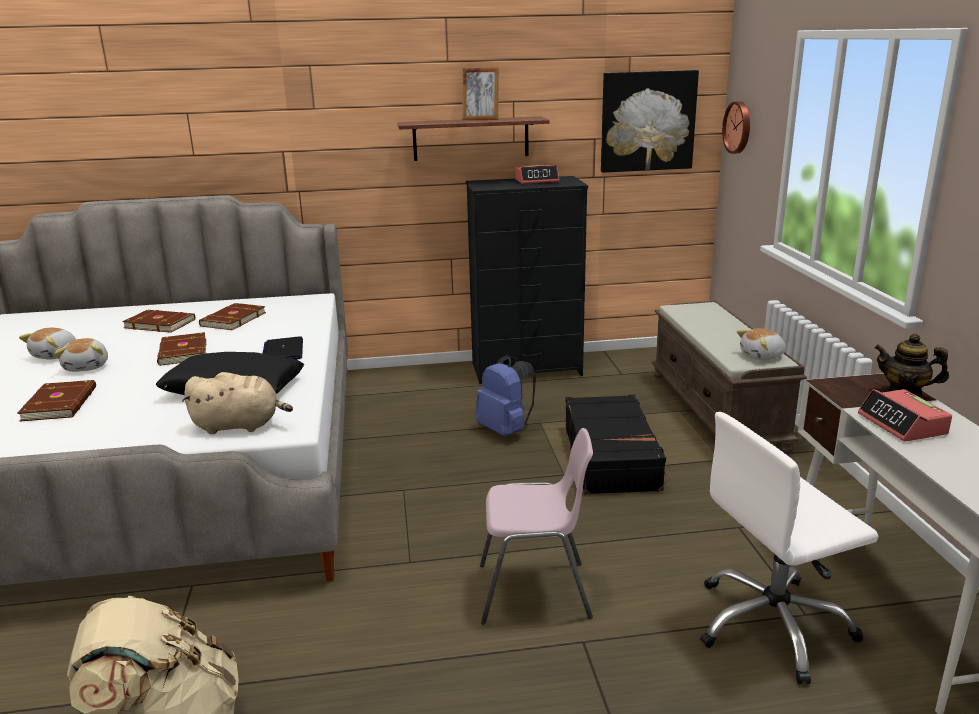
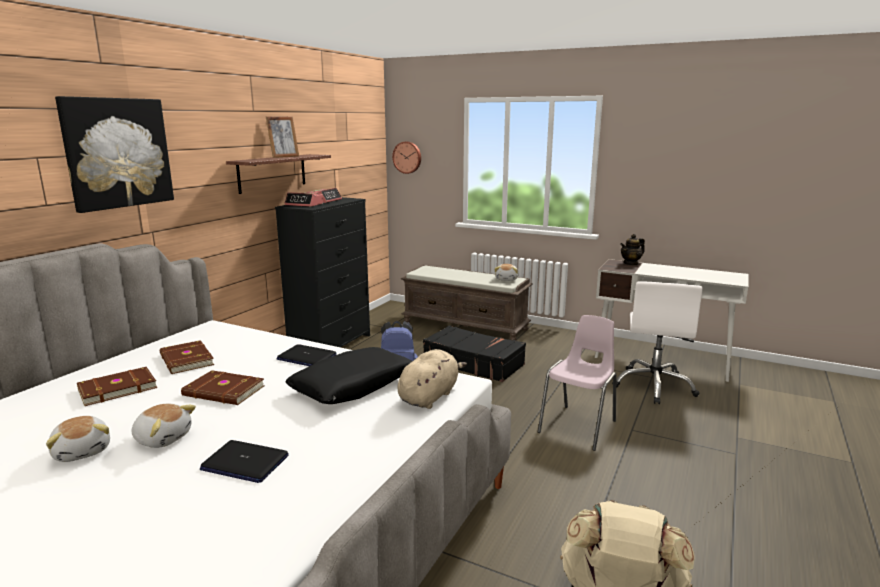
camera: 55 degrees left, 5 degrees down
brown book [17,380,96,422] -> laptop [200,440,289,483]
picture [601,70,699,173] -> picture moved to [55,96,174,213]
alarm clock [858,389,952,441] -> alarm clock moved to [284,192,323,207]

